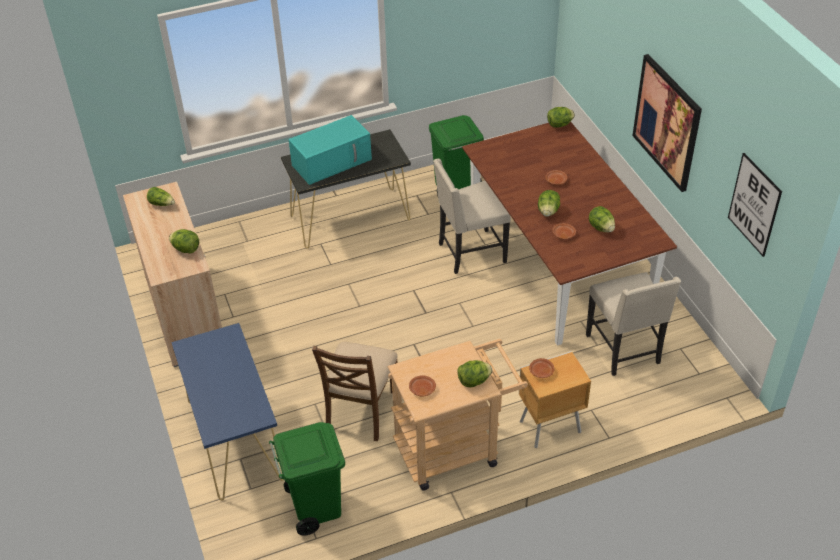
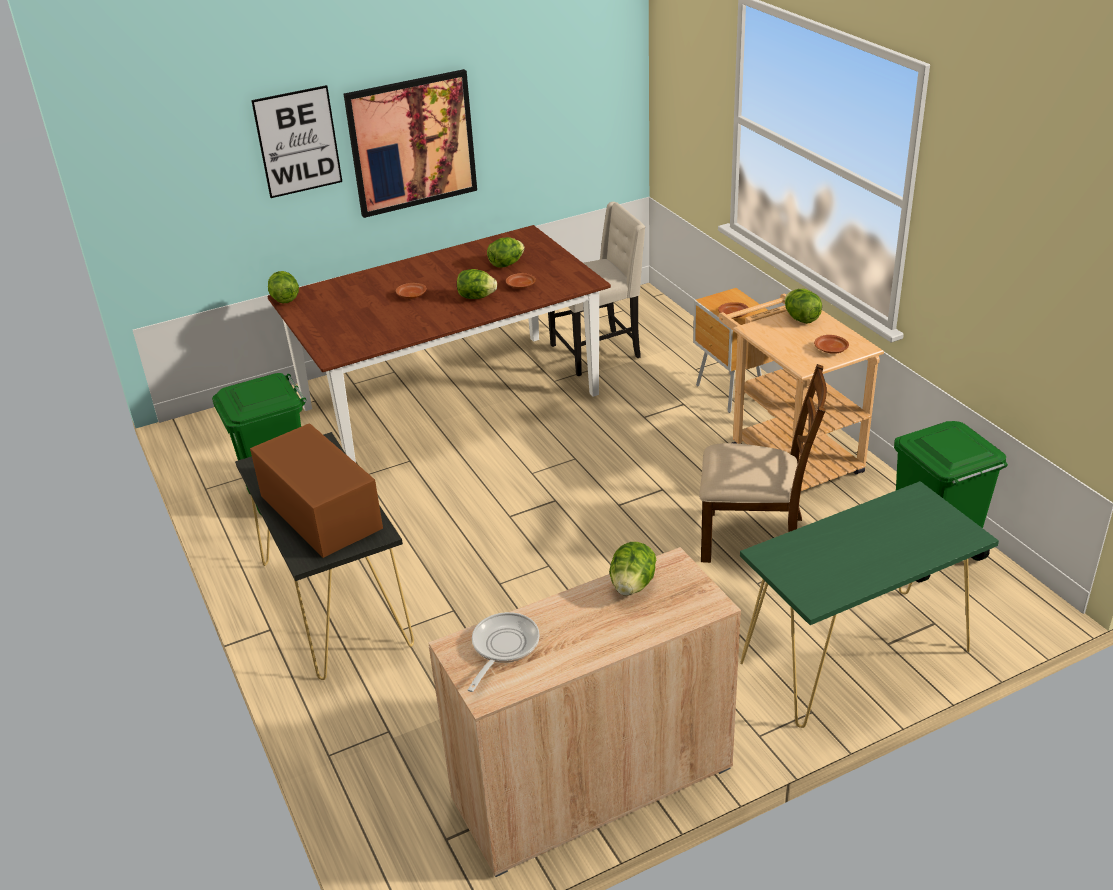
camera: 95 degrees left, 10 degrees down
lettuce [147,187,175,206] -> frying pan [468,612,540,692]
blue console table [171,323,284,501] -> green console table [740,481,999,728]
turquoise microwave [288,115,372,185] -> brown microwave [250,423,383,558]
beige chair [433,159,511,274] -> none
picture [728,153,782,257] -> picture moved to [251,85,342,198]

